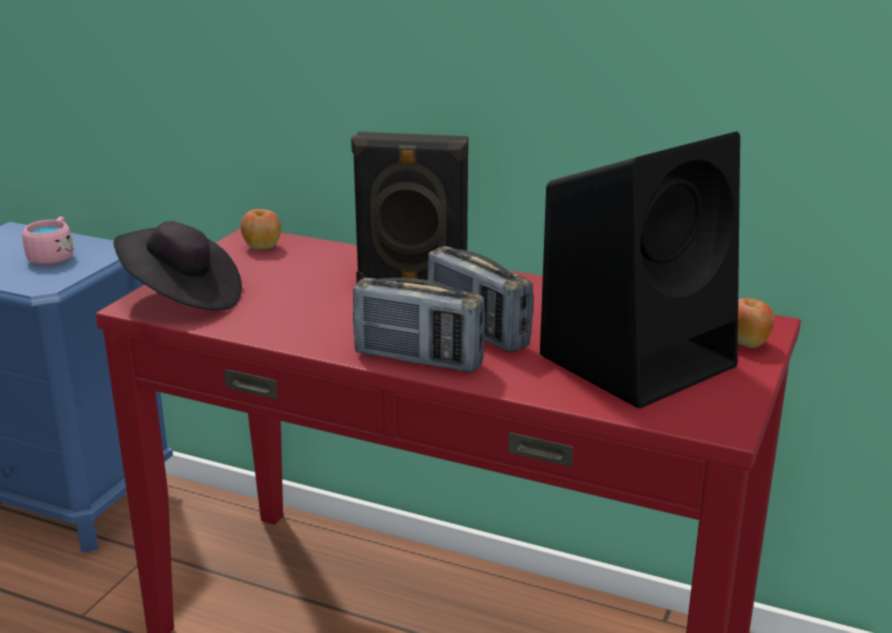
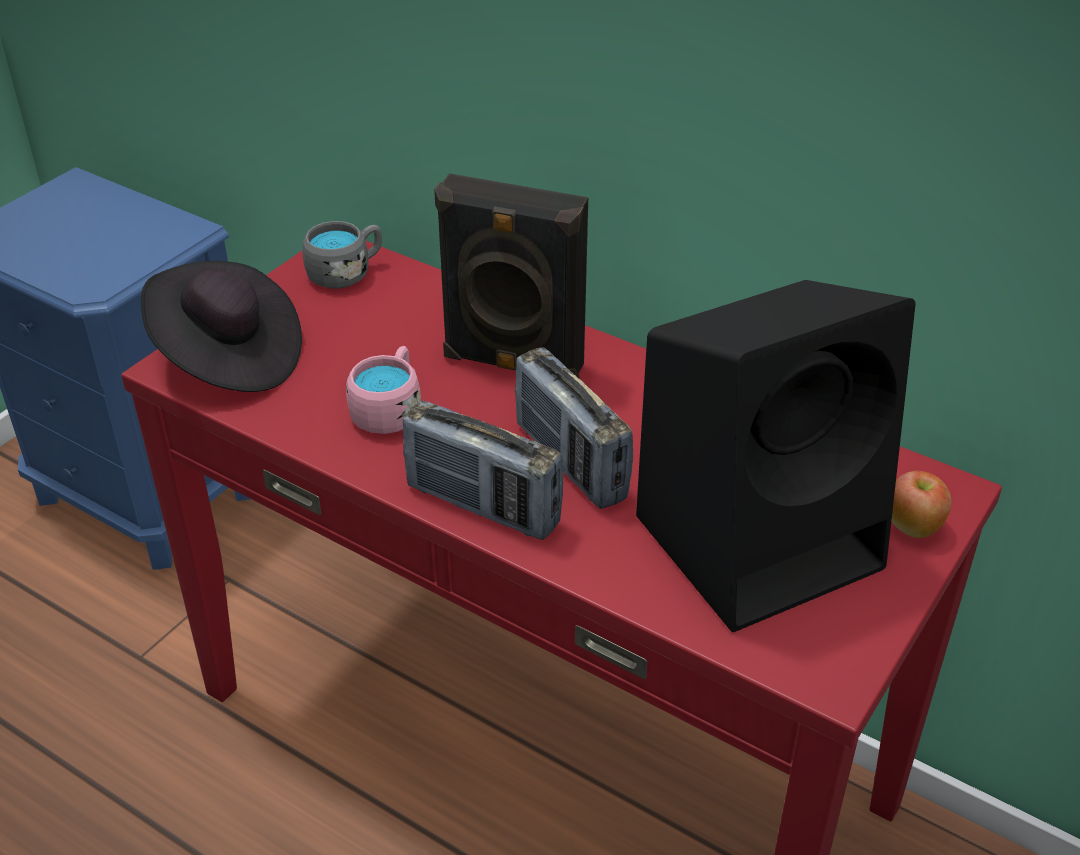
camera: 10 degrees right, 15 degrees up
pink mug [23,216,73,265] -> pink mug moved to [346,346,421,434]
apple [241,209,281,249] -> grey mug [302,221,382,289]

